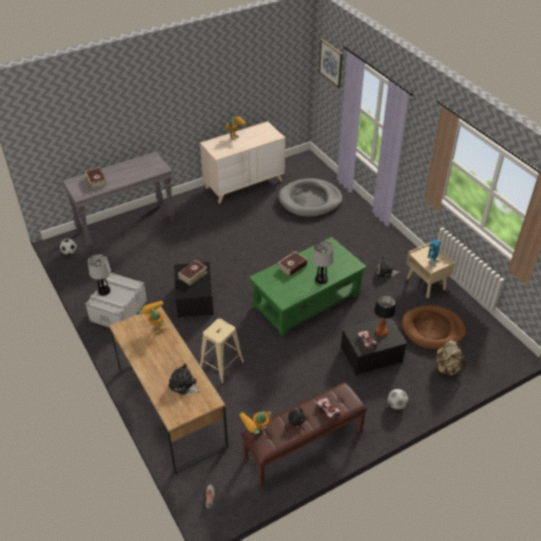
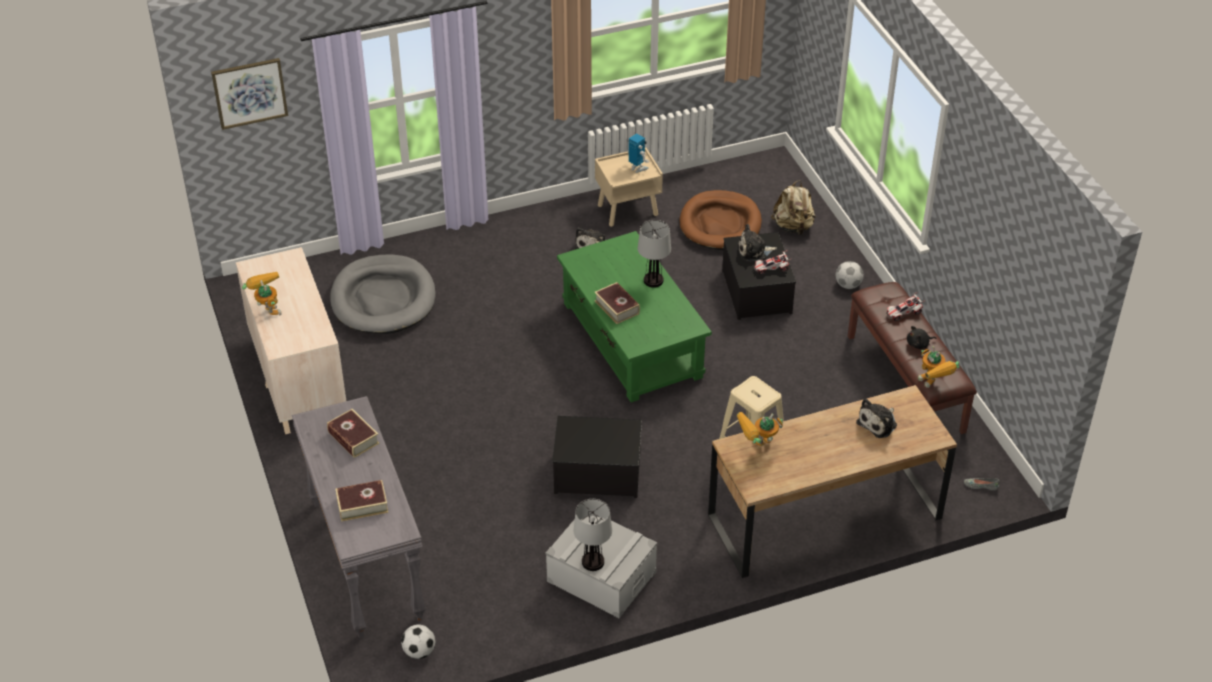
camera: 80 degrees left, 0 degrees up
book [178,260,208,286] -> book moved to [327,409,380,458]
table lamp [374,295,396,336] -> plush toy [738,224,777,261]

